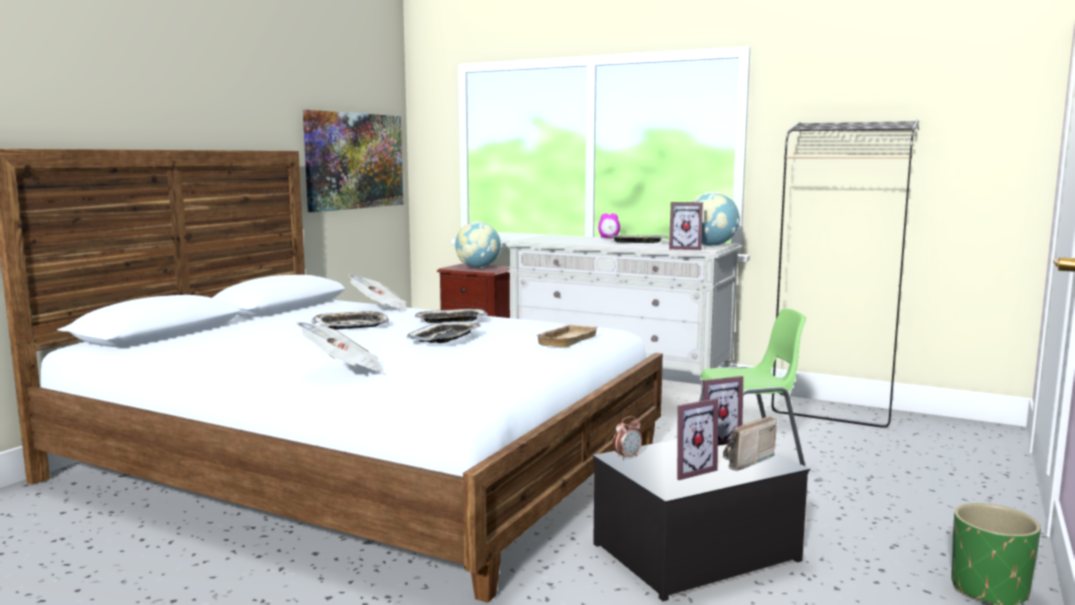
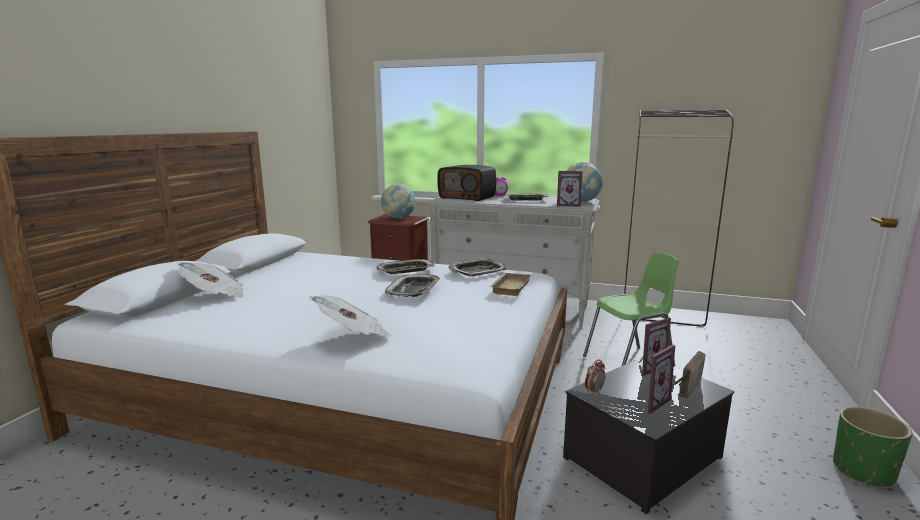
camera: 10 degrees left, 5 degrees up
picture [303,110,404,212] -> none
tray [311,311,389,330] -> tray moved to [449,258,507,276]
newspaper [348,274,407,311] -> newspaper moved to [178,262,244,298]
none -> radio [437,165,496,201]

